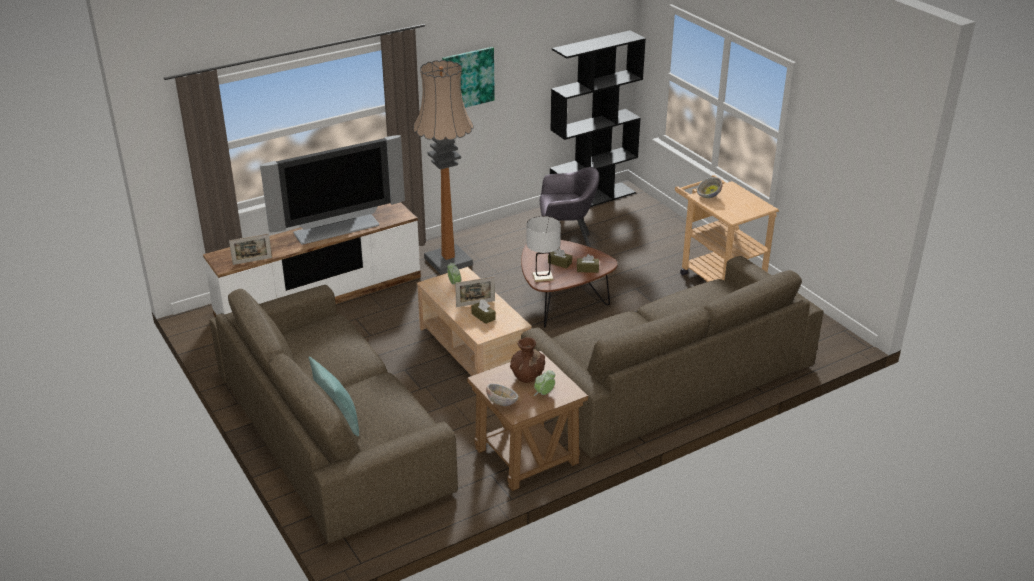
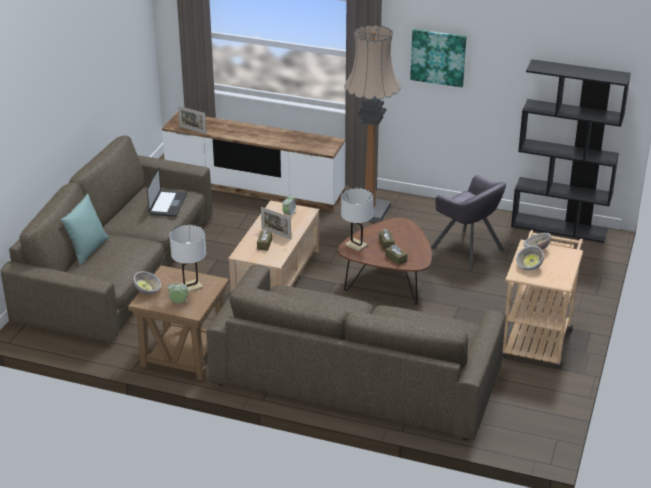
camera: 50 degrees right, 0 degrees up
television [260,135,405,245] -> none
brown vase [510,337,545,383] -> white table lamp [170,225,206,293]
none -> laptop [147,168,187,217]
none -> bowl [516,246,544,270]

